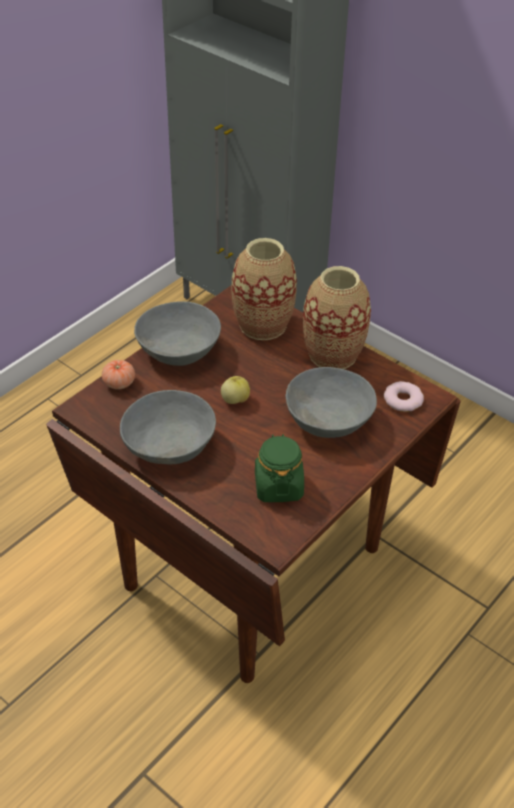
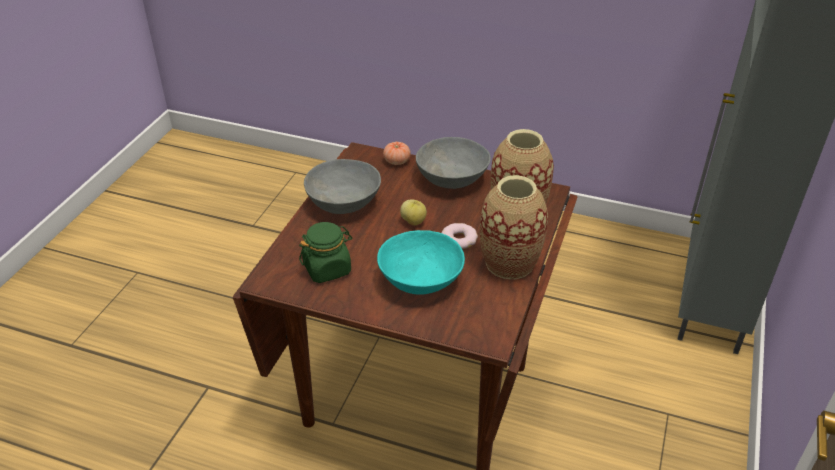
camera: 70 degrees right, 5 degrees down
grey bowl [286,367,377,438] -> turquoise bowl [377,230,465,295]
donut [384,381,424,412] -> donut moved to [441,223,478,249]

